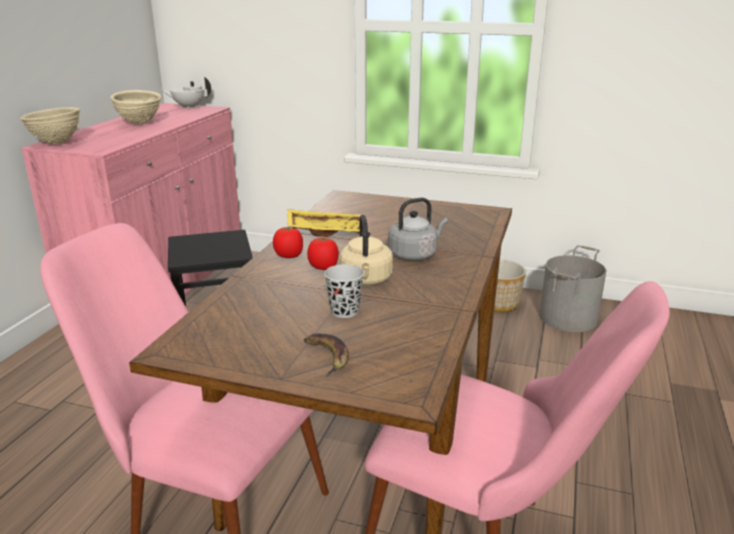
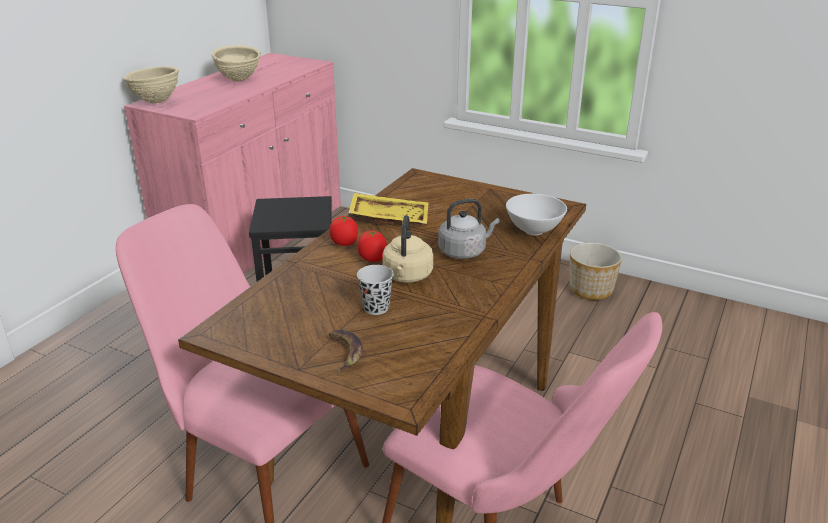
camera: 10 degrees right, 5 degrees up
white teapot [161,77,211,109] -> none
grey bucket [540,245,606,332] -> none
none -> white bowl [506,194,567,236]

